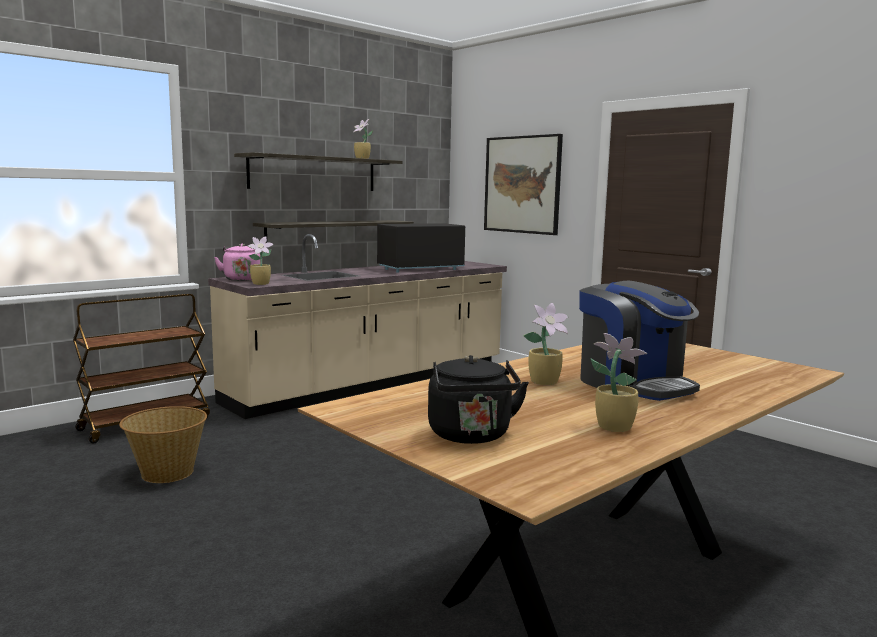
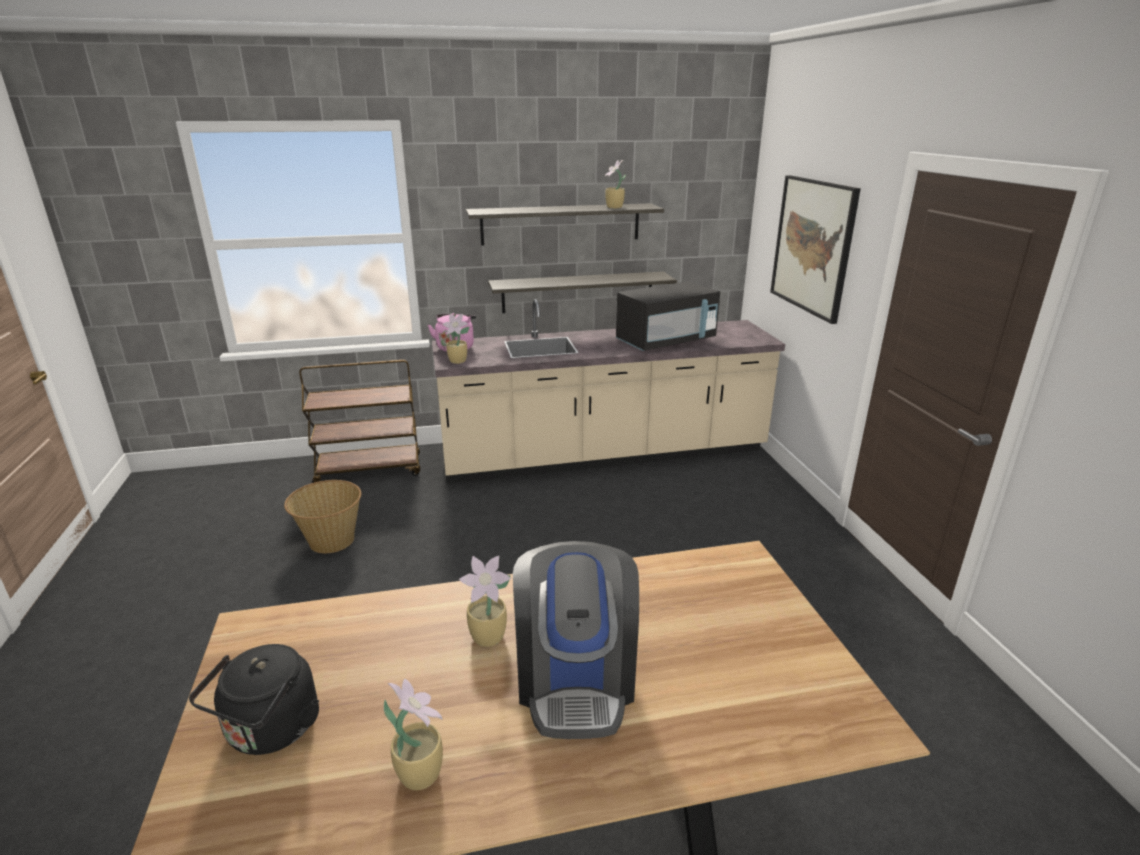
camera: 30 degrees right, 15 degrees up
black microwave [377,223,465,273] -> black microwave turned 150 degrees clockwise [616,282,720,351]

